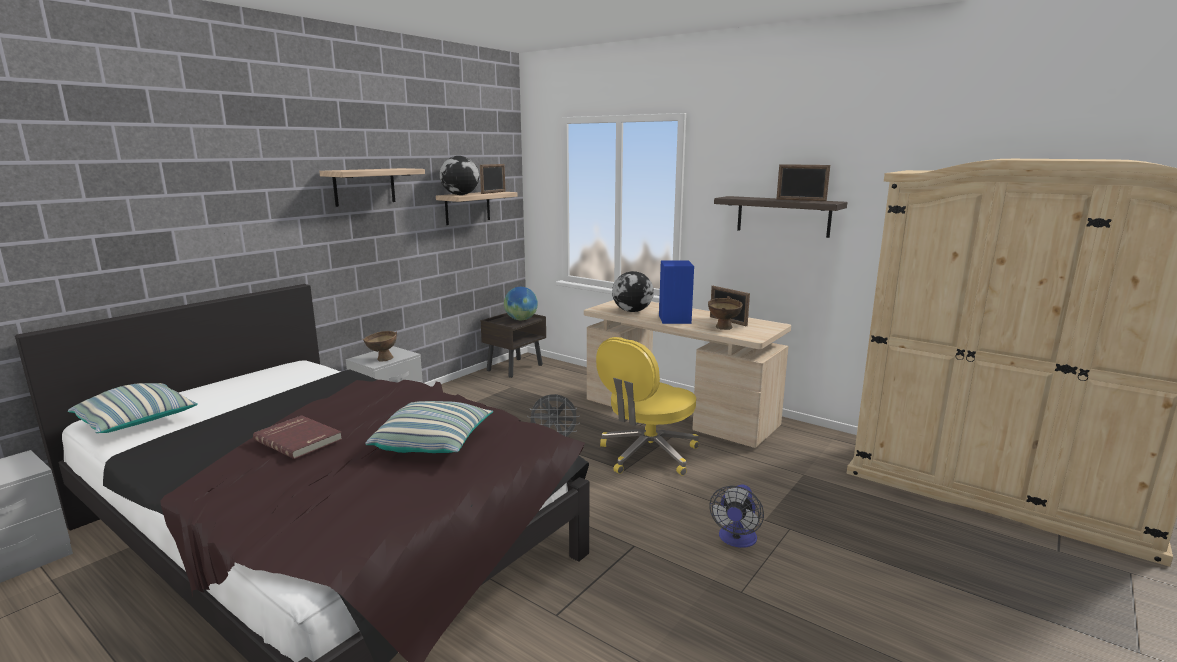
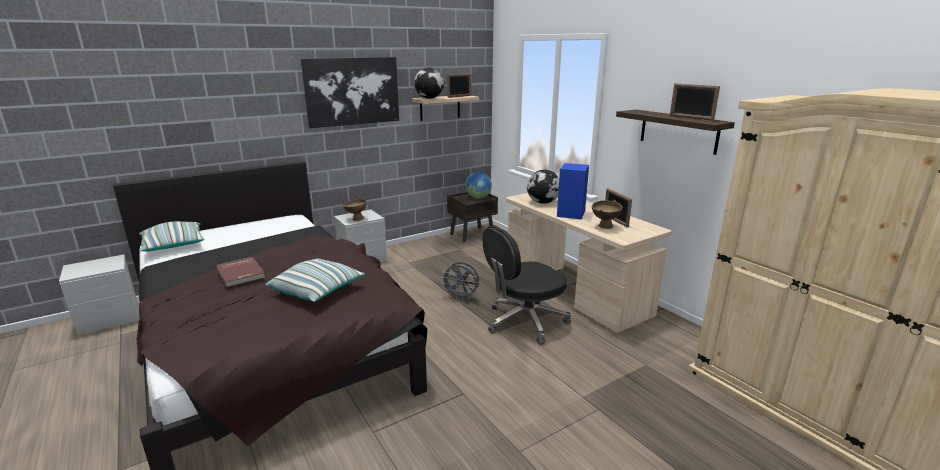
camera: 20 degrees right, 5 degrees up
shelf [319,168,425,207] -> picture [301,57,399,128]
yellow office chair [596,337,699,476] -> black office chair [482,226,571,345]
fan [709,485,764,548] -> none

